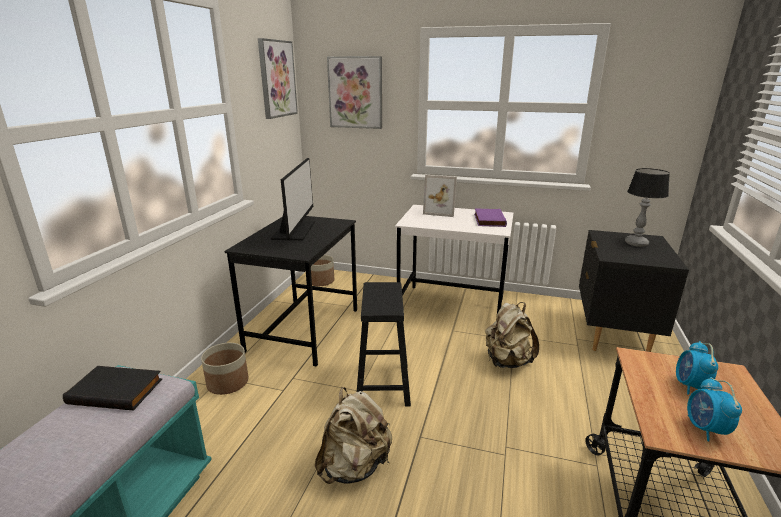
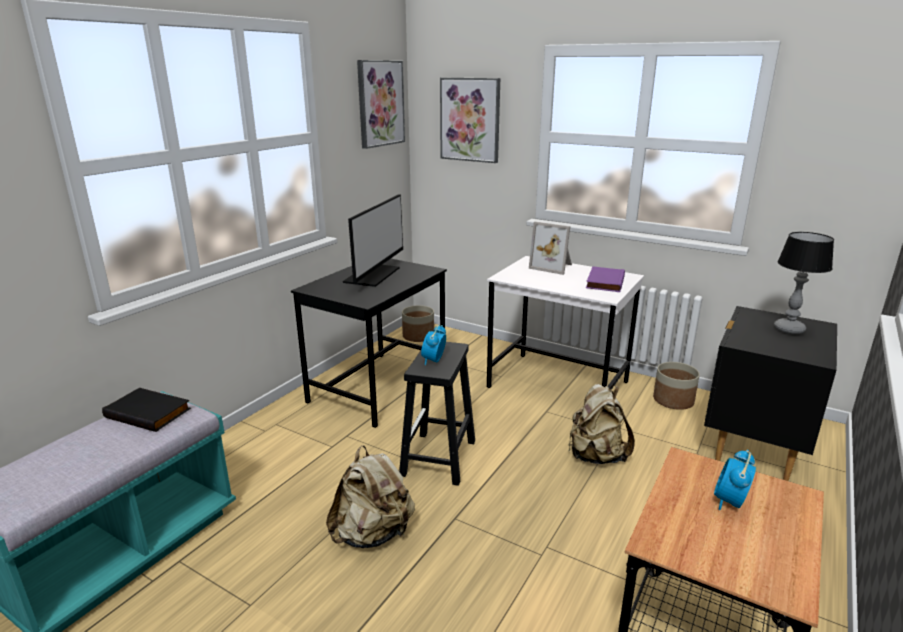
camera: 15 degrees right, 0 degrees up
planter [201,343,249,395] -> planter moved to [653,362,700,410]
alarm clock [687,377,742,441] -> alarm clock moved to [421,325,446,365]

